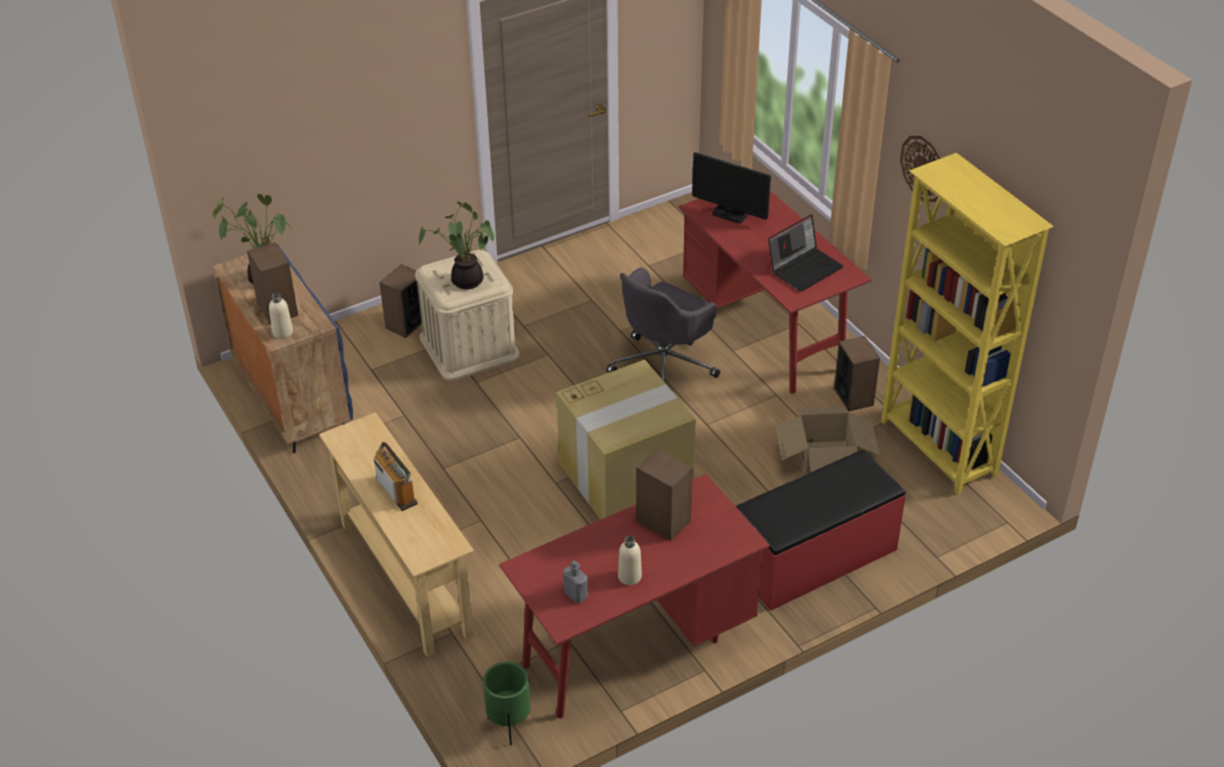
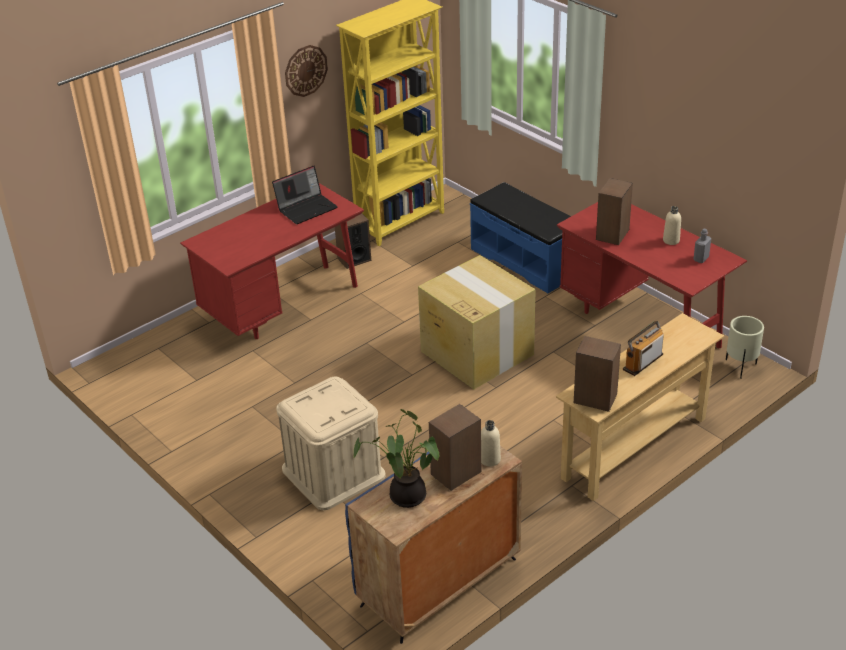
camera: 100 degrees left, 5 degrees down
speaker [379,264,422,338] -> speaker moved to [574,336,621,412]
potted plant [419,202,494,289] -> none
green planter [483,662,530,745] -> beige planter [726,316,764,379]
grey office chair [606,267,720,381] -> none
monitor [692,152,771,223] -> none
red bench [736,449,906,611] -> blue bench [470,182,571,293]
laptop [768,214,844,292] -> laptop turned 105 degrees clockwise [272,166,338,224]
cardboard box [775,407,881,475] -> none

